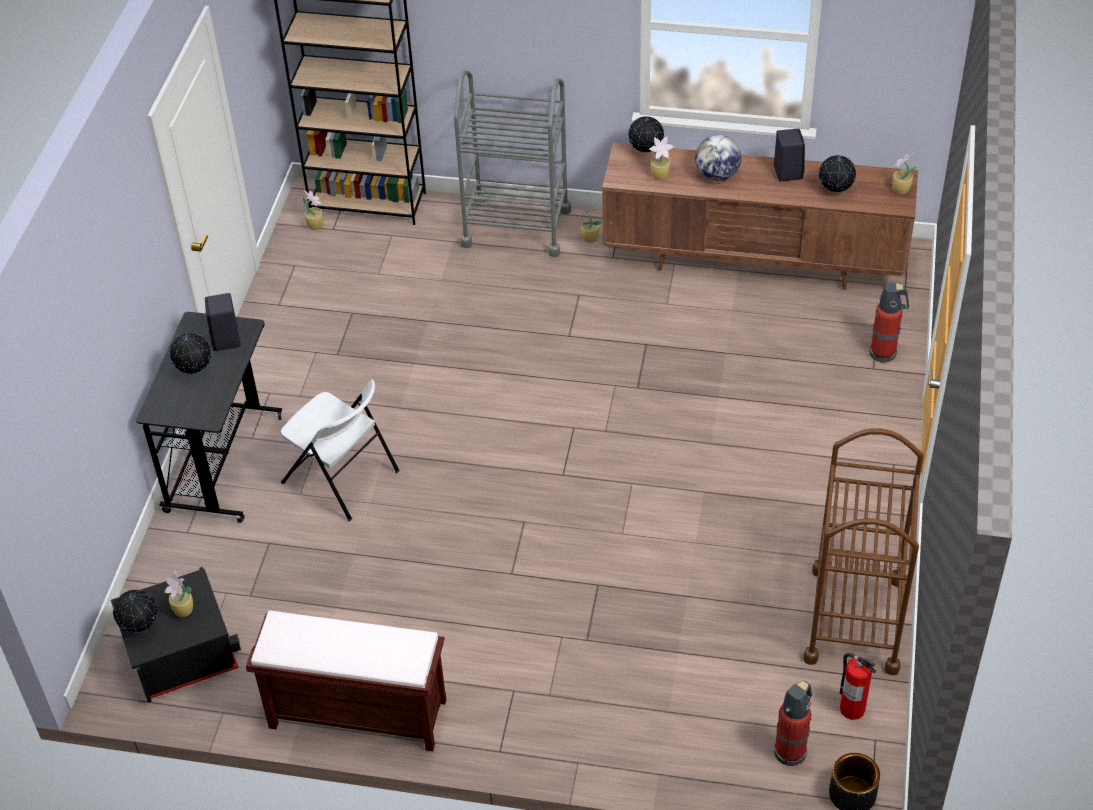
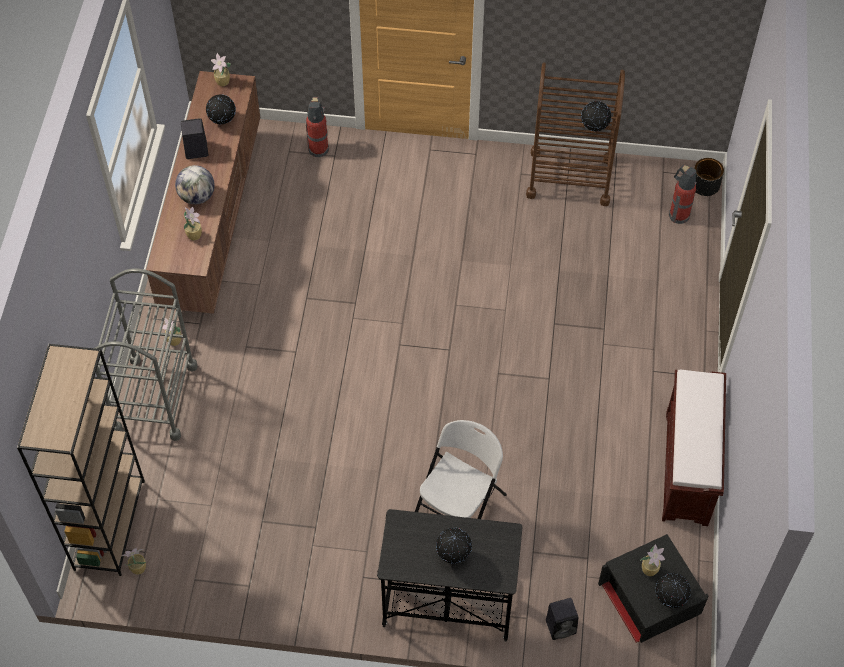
camera: 95 degrees left, 10 degrees up
black speaker [205,293,241,351] -> black speaker moved to [546,598,578,640]
globe [628,116,664,153] -> globe moved to [581,101,611,131]
fire extinguisher [840,653,876,720] -> none

